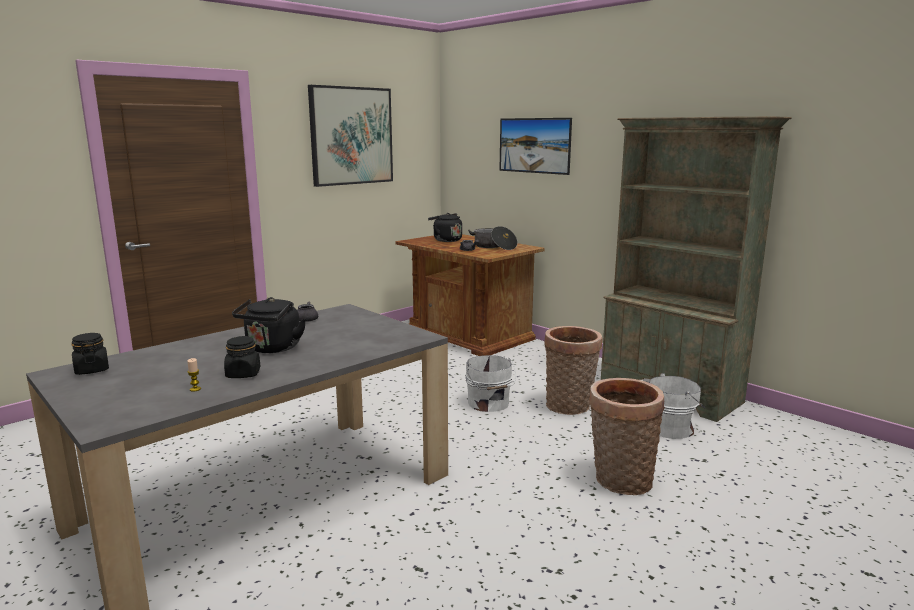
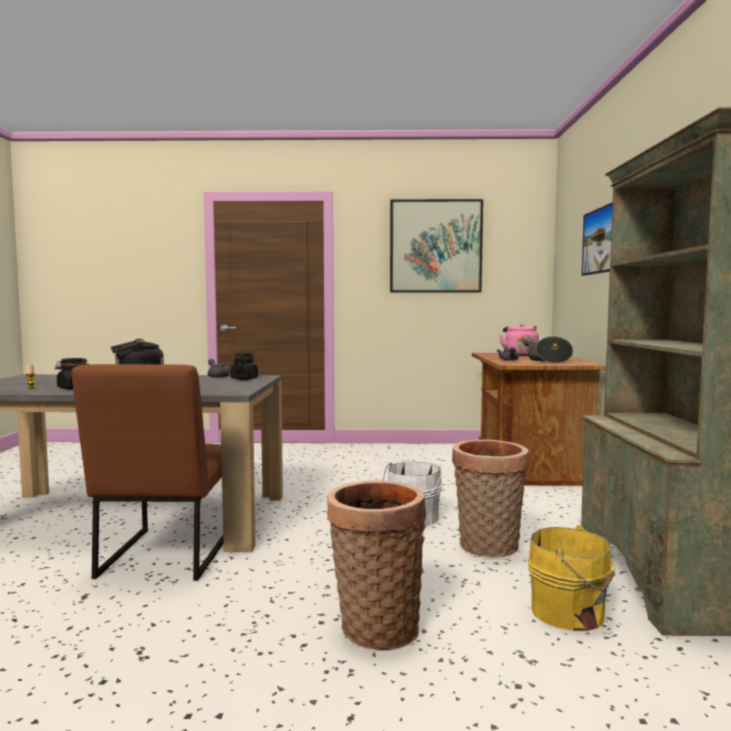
camera: 45 degrees right, 10 degrees down
black jar [71,333,109,375] -> black jar moved to [231,352,258,380]
black kettle [428,213,462,242] -> pink kettle [499,324,539,356]
white bucket [649,373,705,439] -> yellow bucket [528,525,615,631]
none -> brown chair [72,364,223,581]

